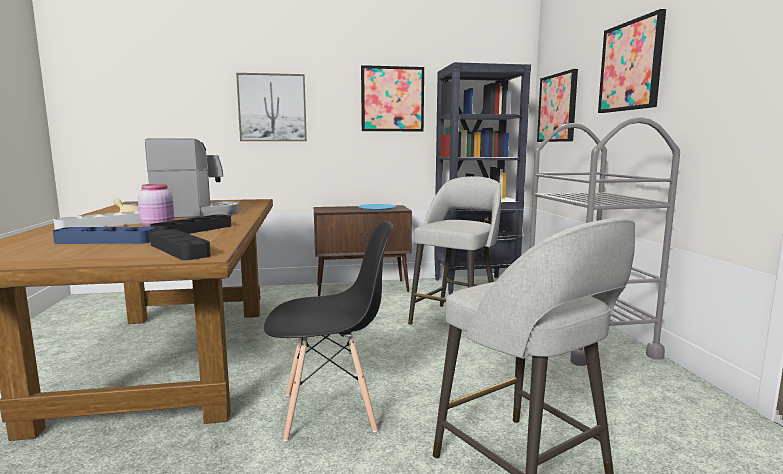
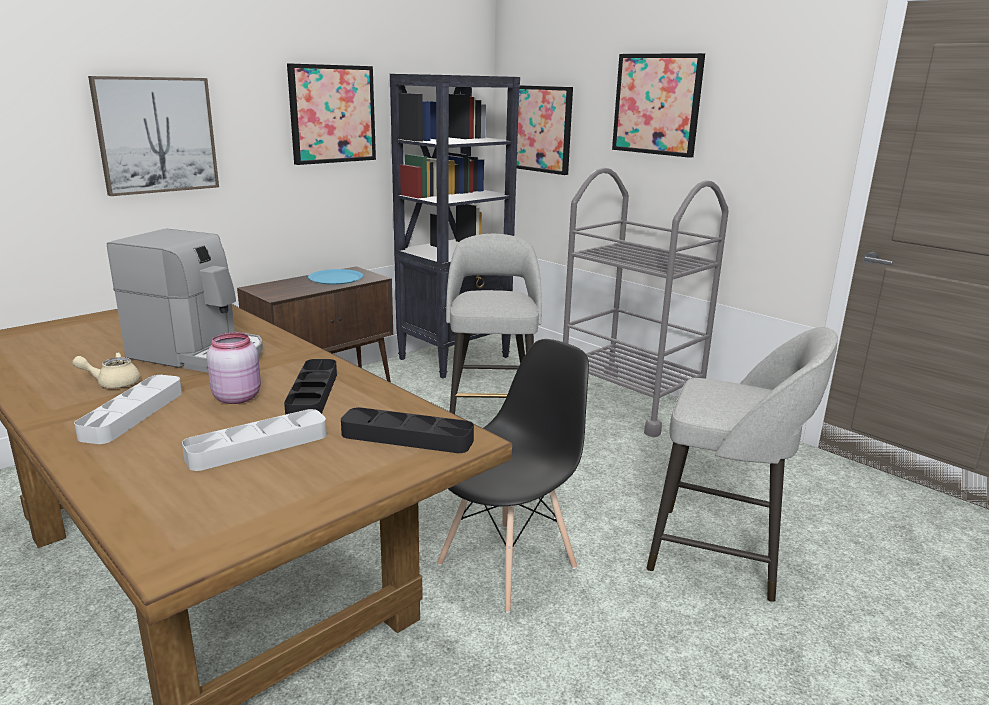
camera: 35 degrees left, 10 degrees up
blue tray [53,227,155,244] -> grey tray [182,409,327,471]
coffee machine [145,138,239,218] -> coffee machine turned 75 degrees clockwise [107,229,263,373]

